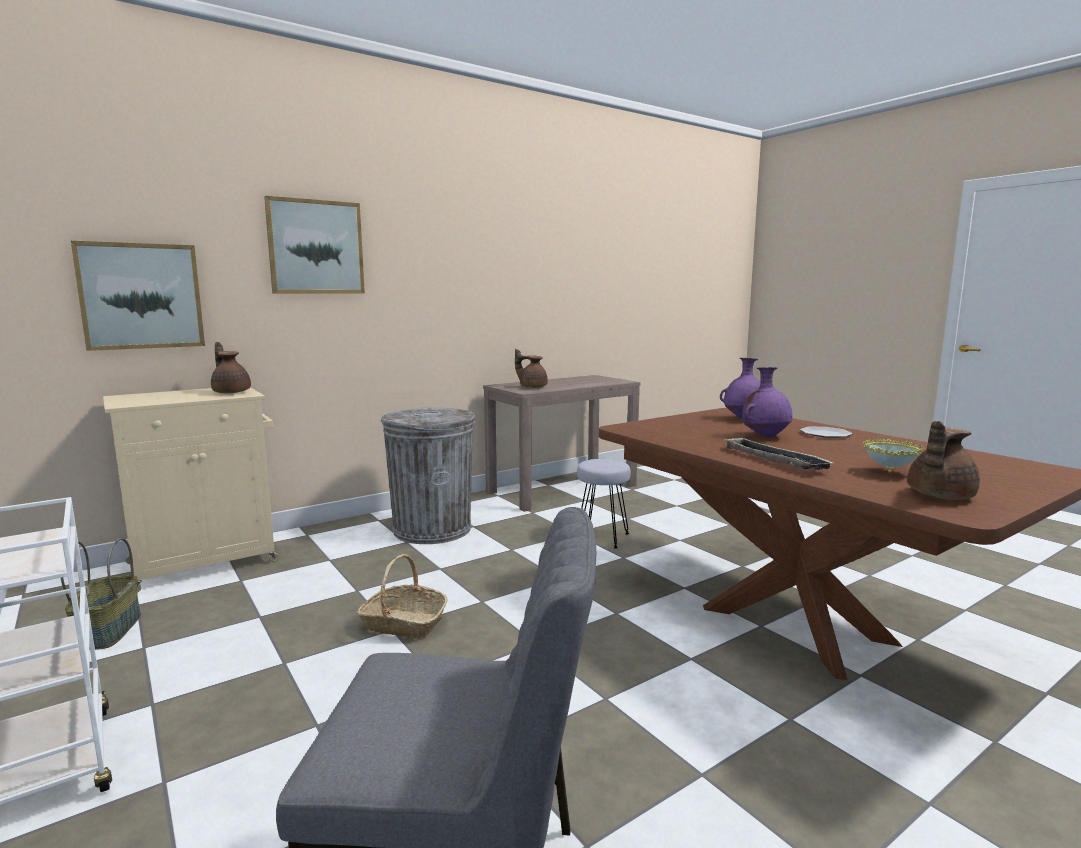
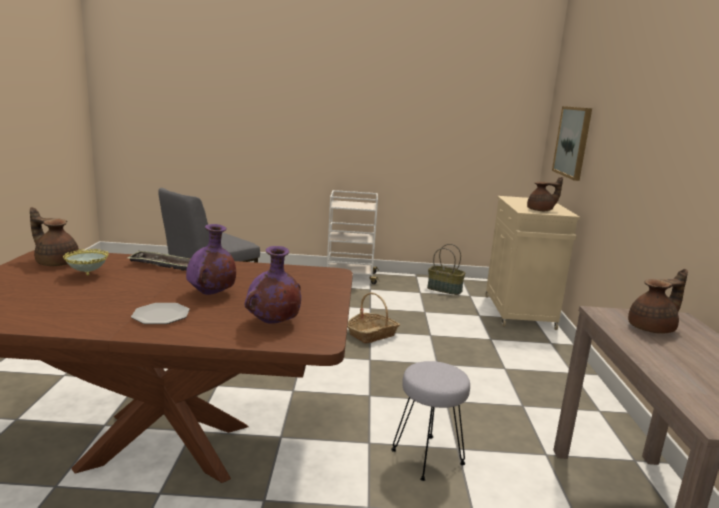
camera: 125 degrees right, 5 degrees up
picture [264,196,365,293] -> none
grey trash can [380,407,475,544] -> none
brown teapot [907,421,980,500] -> brown teapot turned 60 degrees counterclockwise [30,207,79,266]

